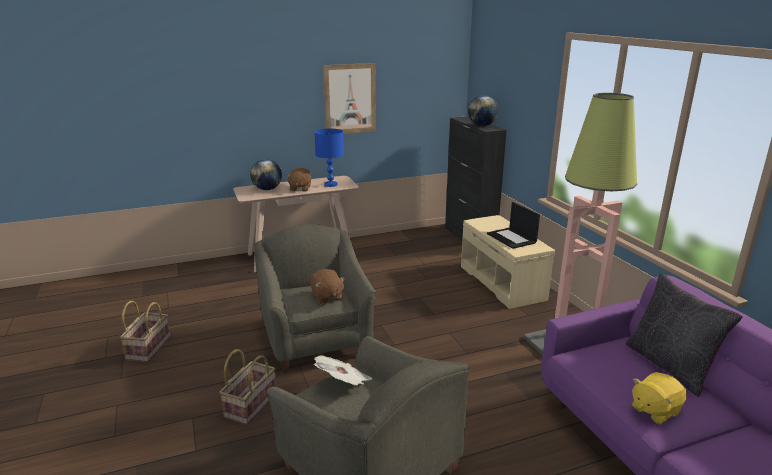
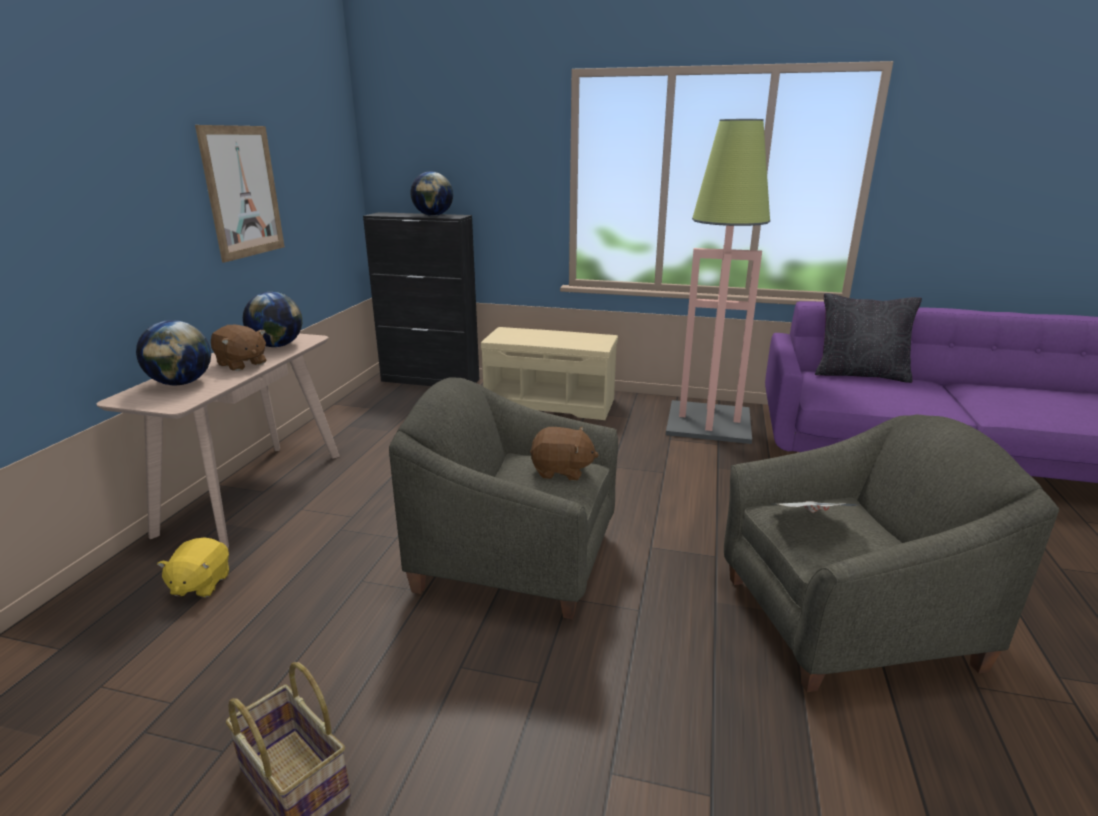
camera: 55 degrees left, 0 degrees up
basket [219,349,276,425] -> none
blue table lamp [314,129,344,187] -> globe [243,292,302,347]
laptop [487,202,540,249] -> none
yellow plush toy [632,372,687,425] -> yellow plush toy moved to [157,537,229,597]

